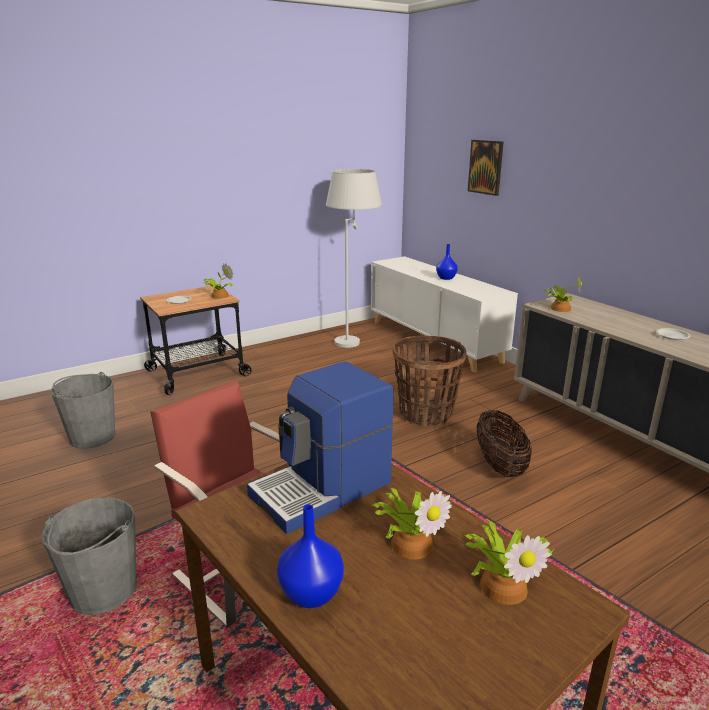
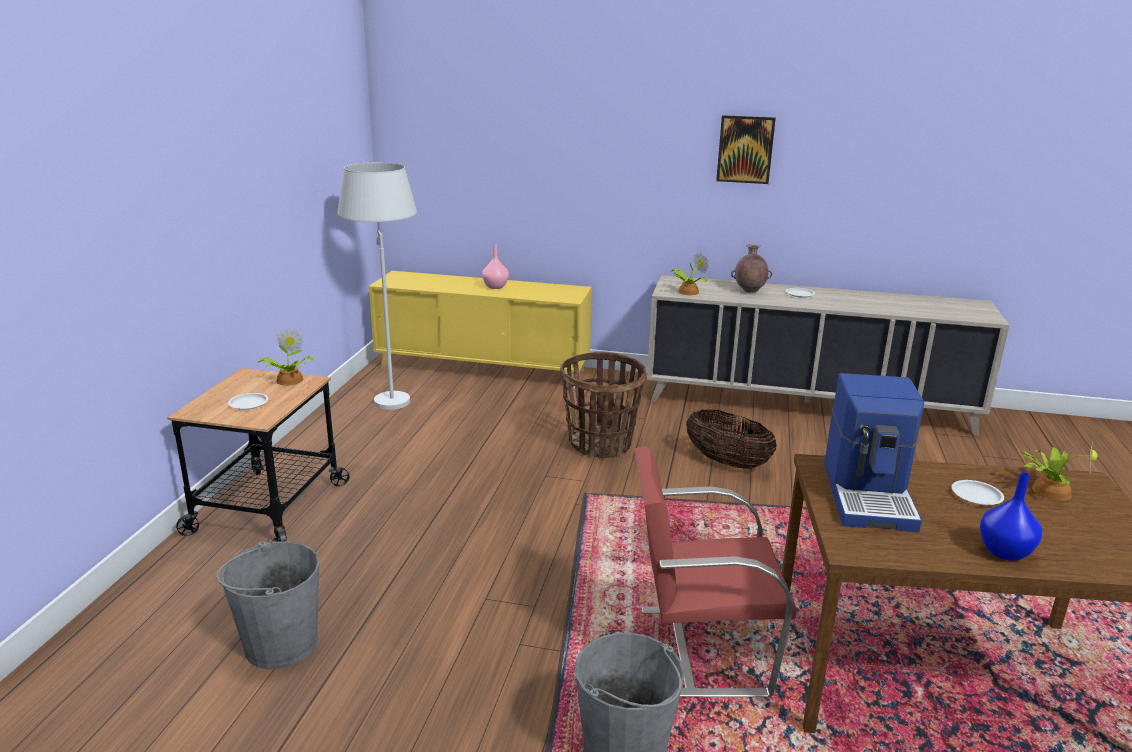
camera: 45 degrees left, 0 degrees up
white cabinet [371,256,518,373] -> yellow cabinet [369,271,592,388]
potted plant [371,488,452,560] -> white plate [952,480,1004,505]
blue vase [436,244,458,280] -> pink vase [482,244,509,289]
picture [468,140,504,196] -> picture moved to [716,115,776,184]
none -> brown vase [731,244,772,293]

